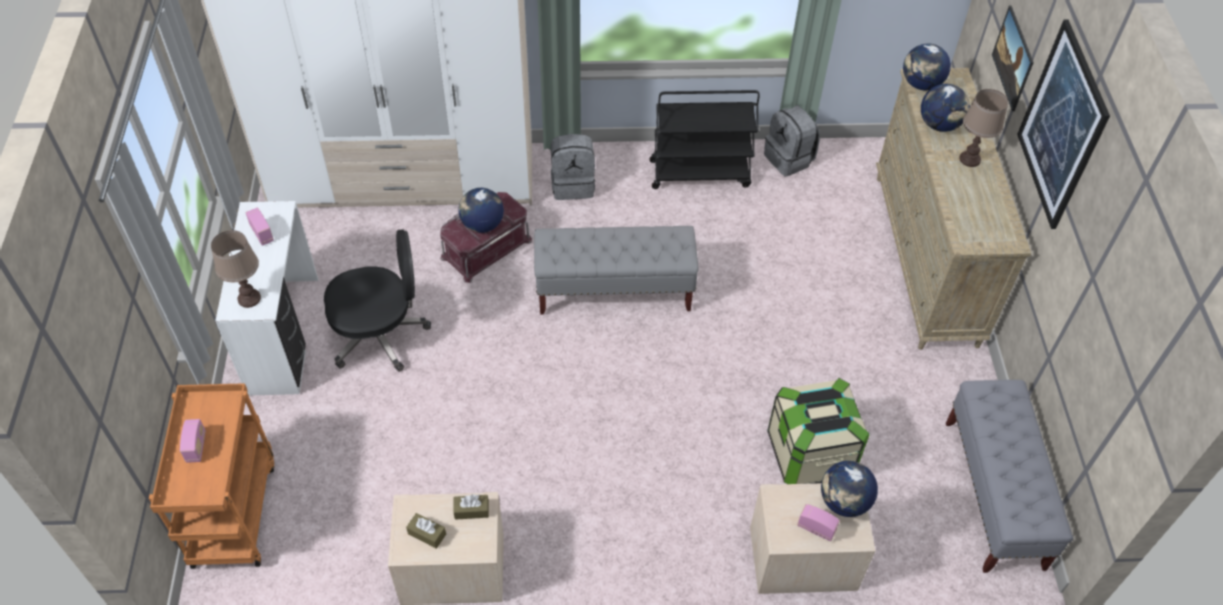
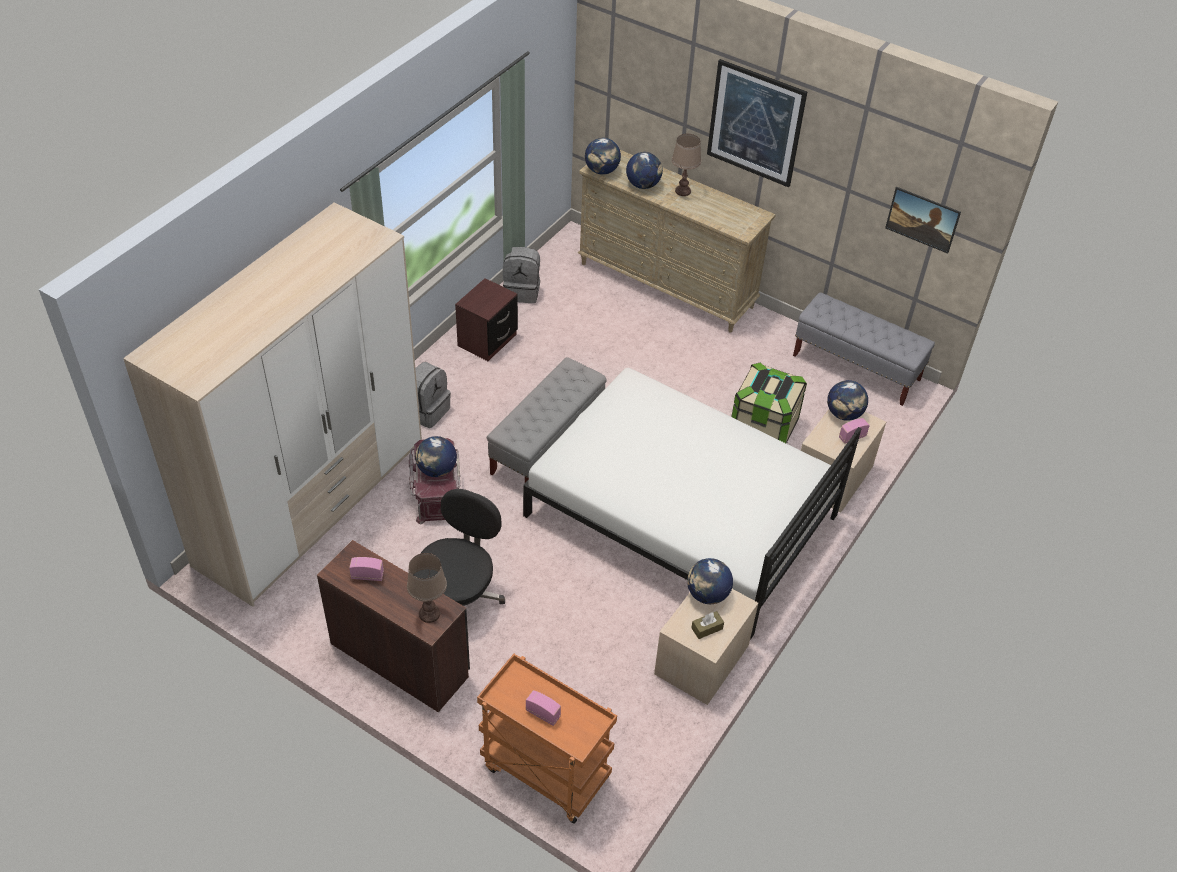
camera: 55 degrees left, 5 degrees down
white desk [215,201,319,396] -> brown desk [317,540,470,713]
brown tissue box [453,494,489,520] -> globe [687,558,733,604]
black cart [650,90,760,189] -> brown nightstand [455,278,518,361]
picture [992,6,1034,111] -> picture moved to [885,187,961,254]
none -> white bed [523,368,862,640]

